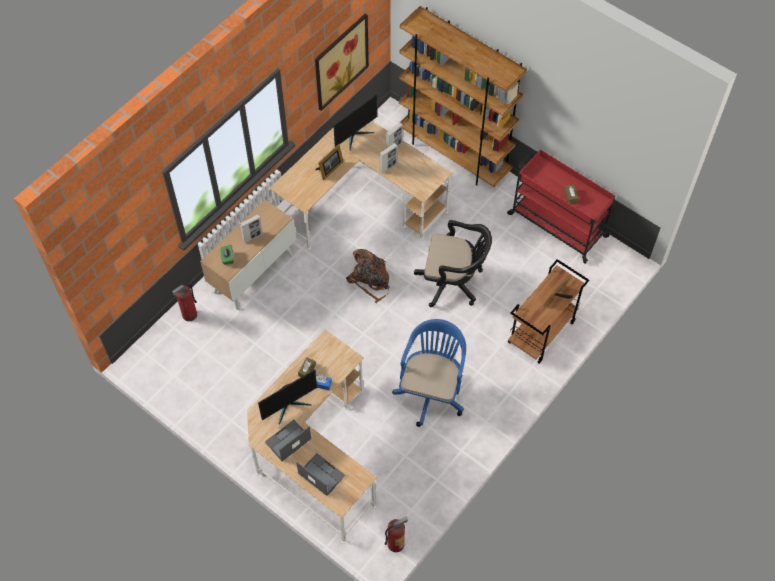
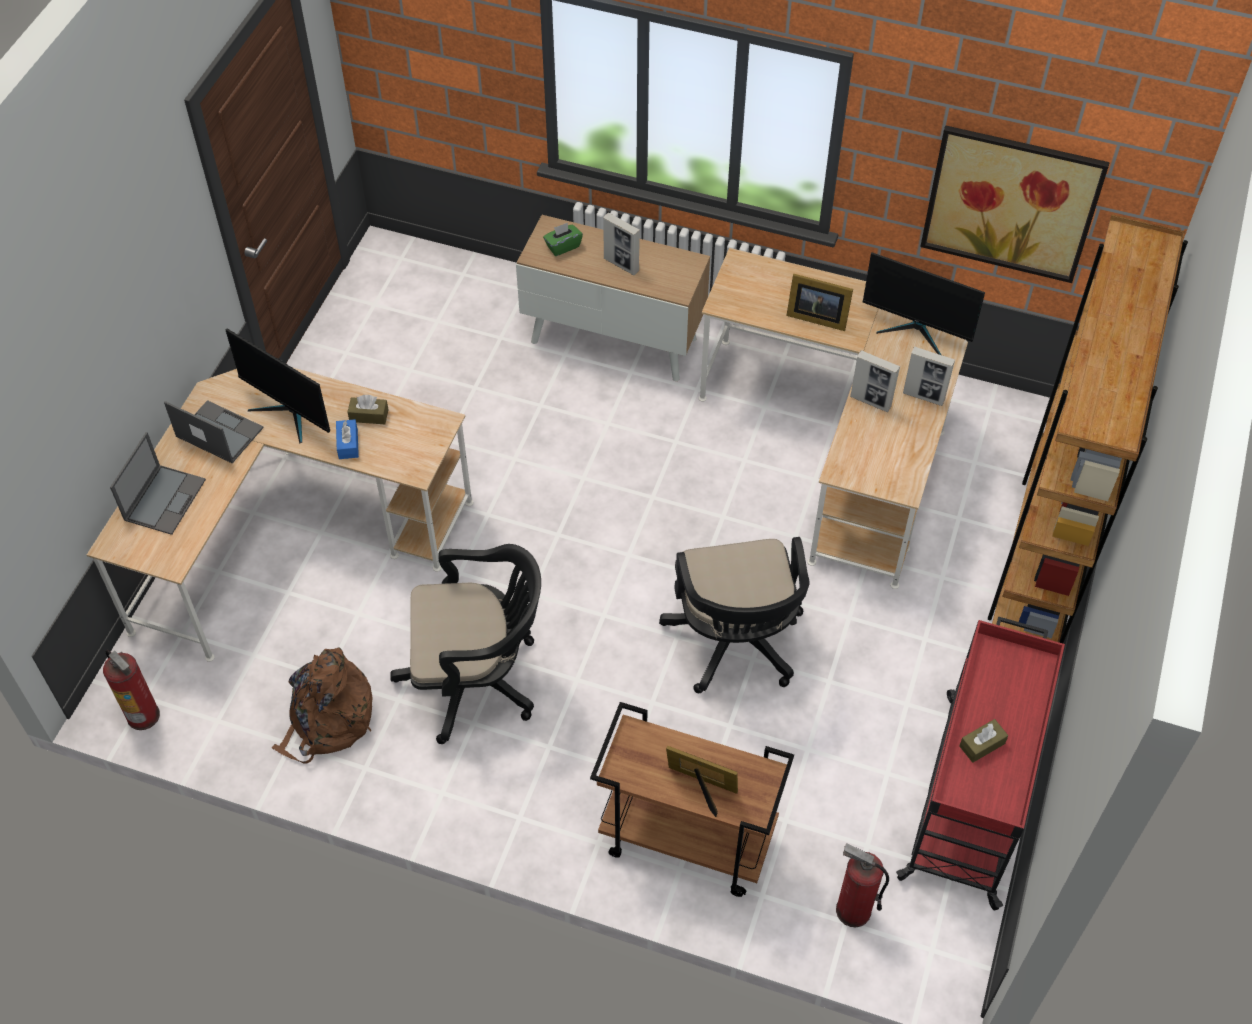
camera: 70 degrees right, 5 degrees down
fire extinguisher [172,284,197,321] -> fire extinguisher moved to [836,843,889,927]
brown backpack [346,249,390,303] -> brown backpack moved to [272,647,373,764]
blue office chair [392,319,466,427] -> black office chair [390,544,541,744]

